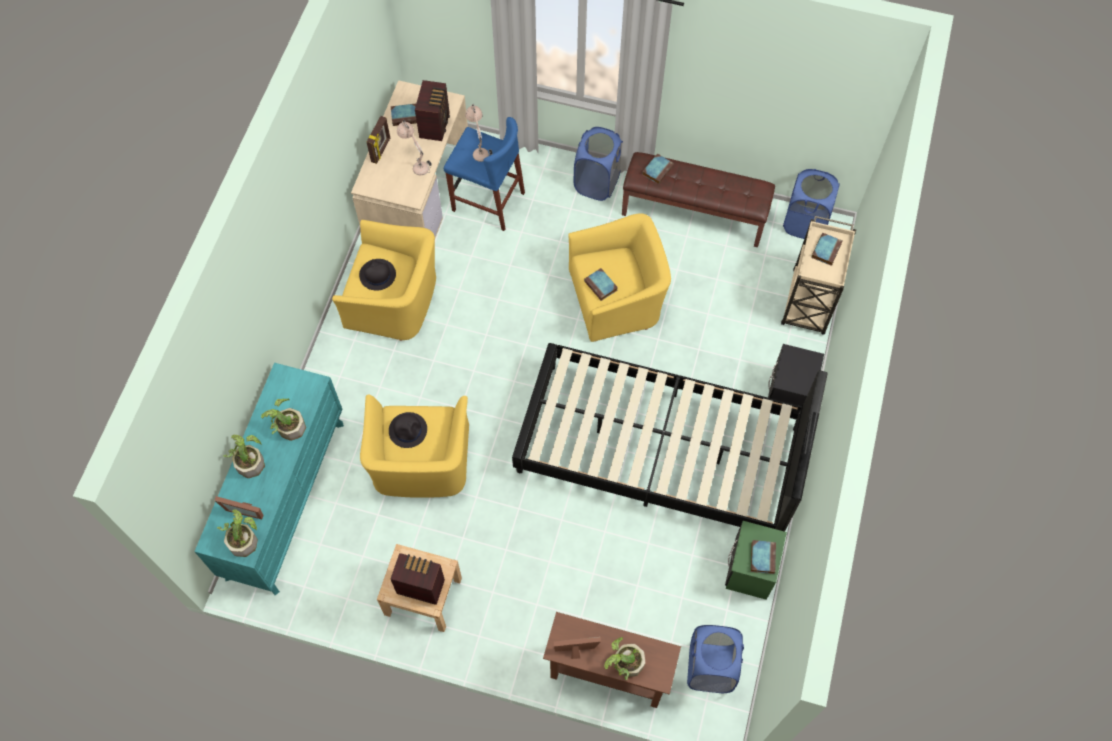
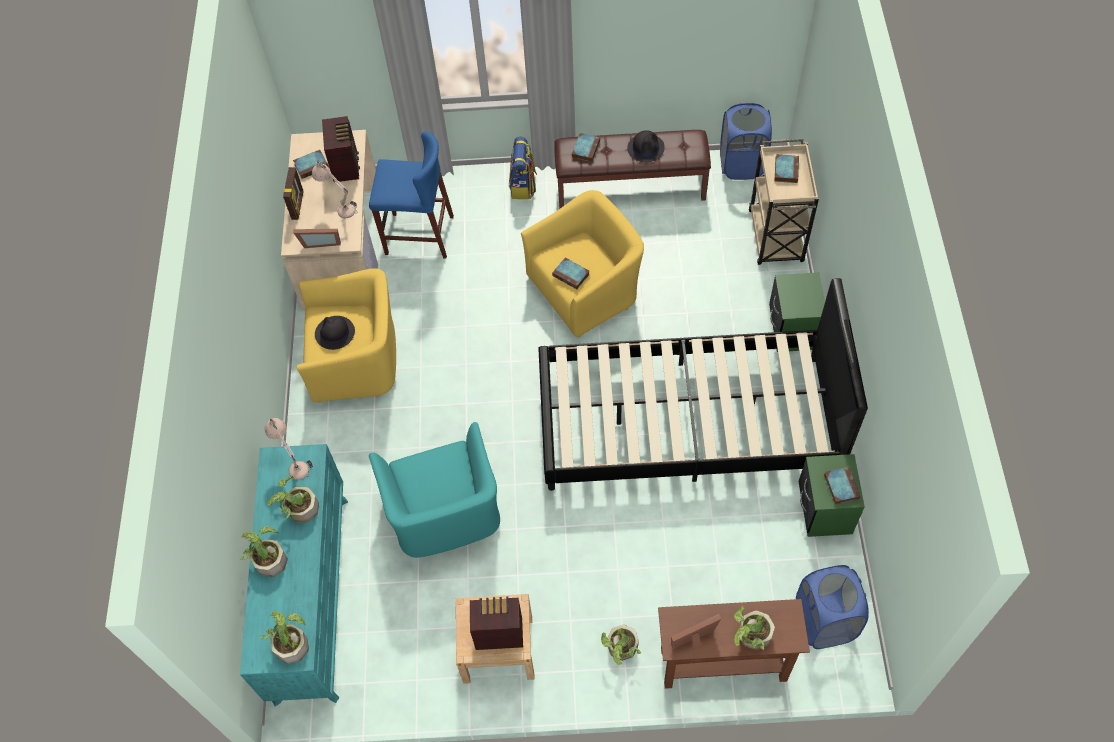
camera: 15 degrees left, 5 degrees down
picture frame [214,496,264,519] -> picture frame moved to [293,229,341,248]
yellow armchair [360,394,469,498] -> turquoise armchair [369,422,500,558]
black hat [389,412,427,448] -> black hat moved to [627,130,665,162]
beige table lamp [465,104,493,162] -> beige table lamp moved to [265,418,313,480]
blue laundry basket [574,127,623,201] -> backpack [509,137,537,199]
black nightstand [768,344,824,420] -> green nightstand [769,272,825,352]
none -> potted plant [601,625,641,665]

